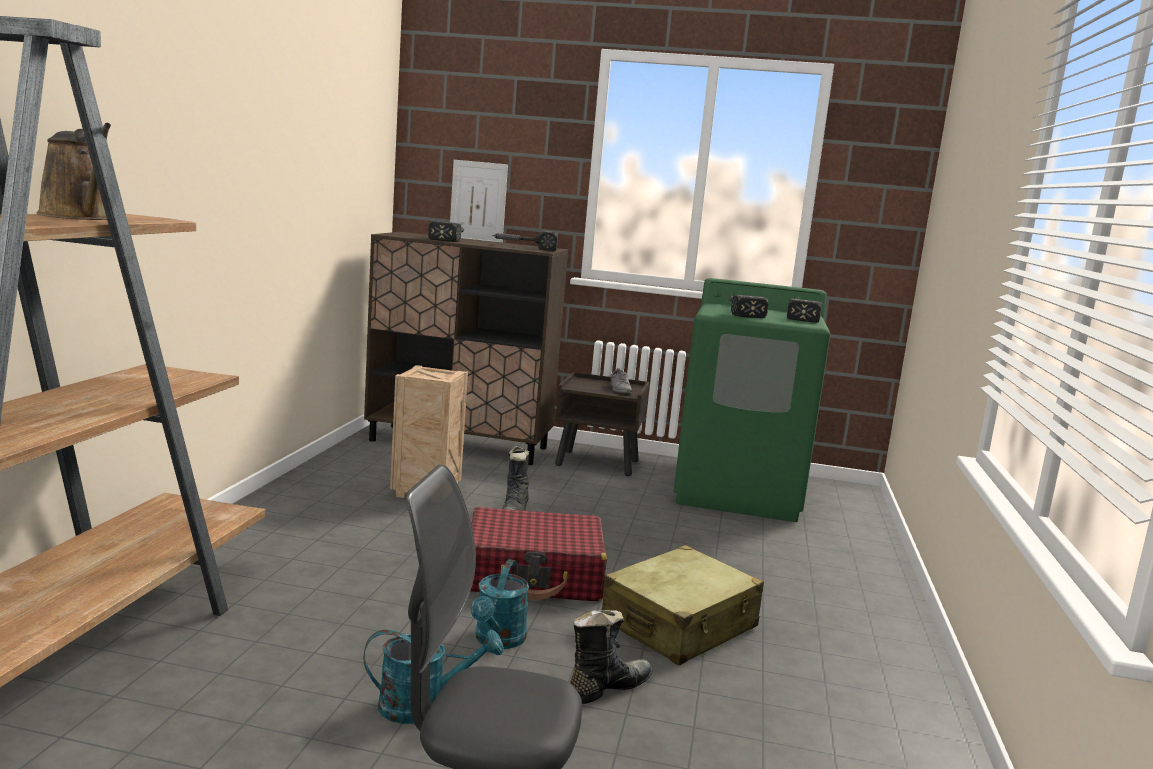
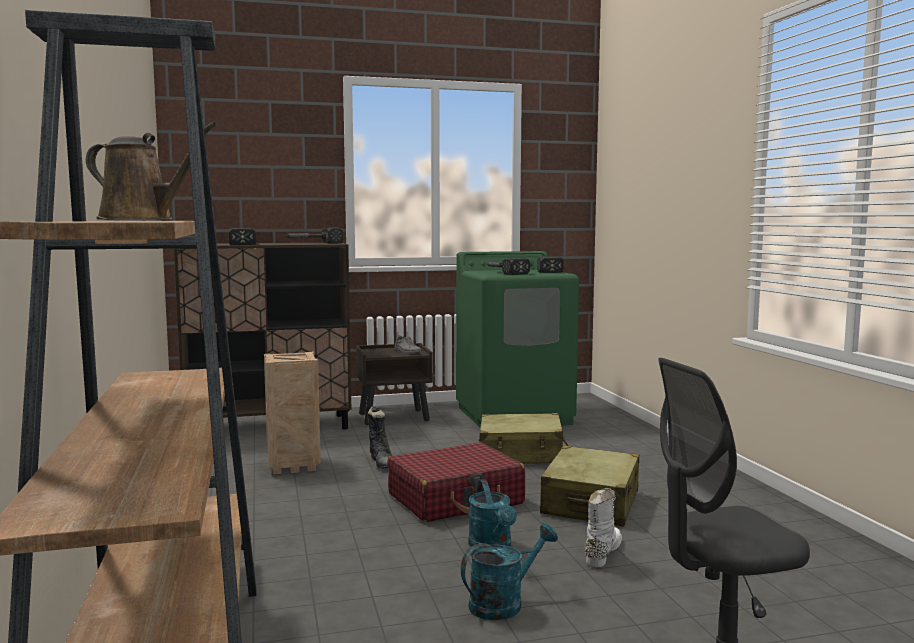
camera: 25 degrees left, 5 degrees down
picture [450,160,508,242] -> none
black boot [570,610,652,704] -> white boot [585,488,622,567]
none -> beige suitcase [479,413,568,464]

